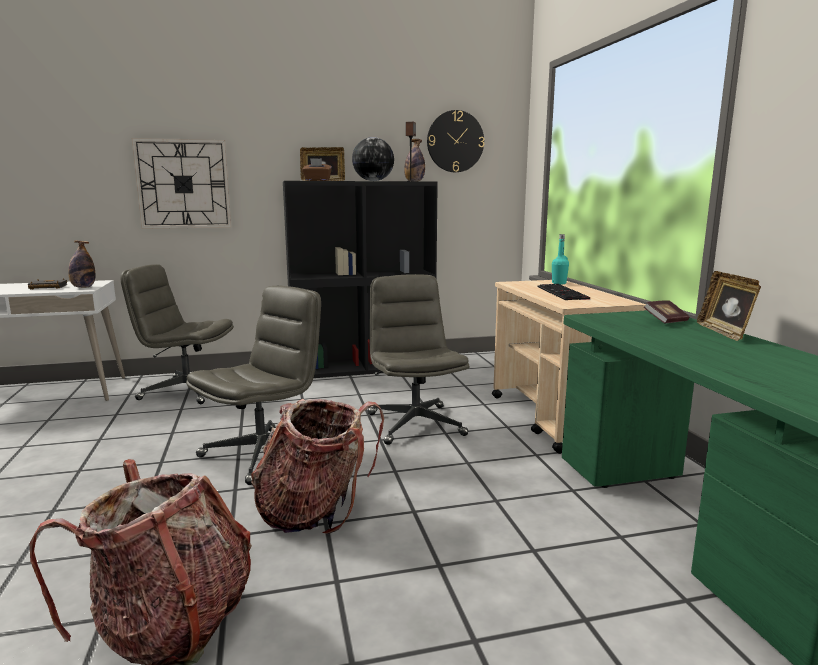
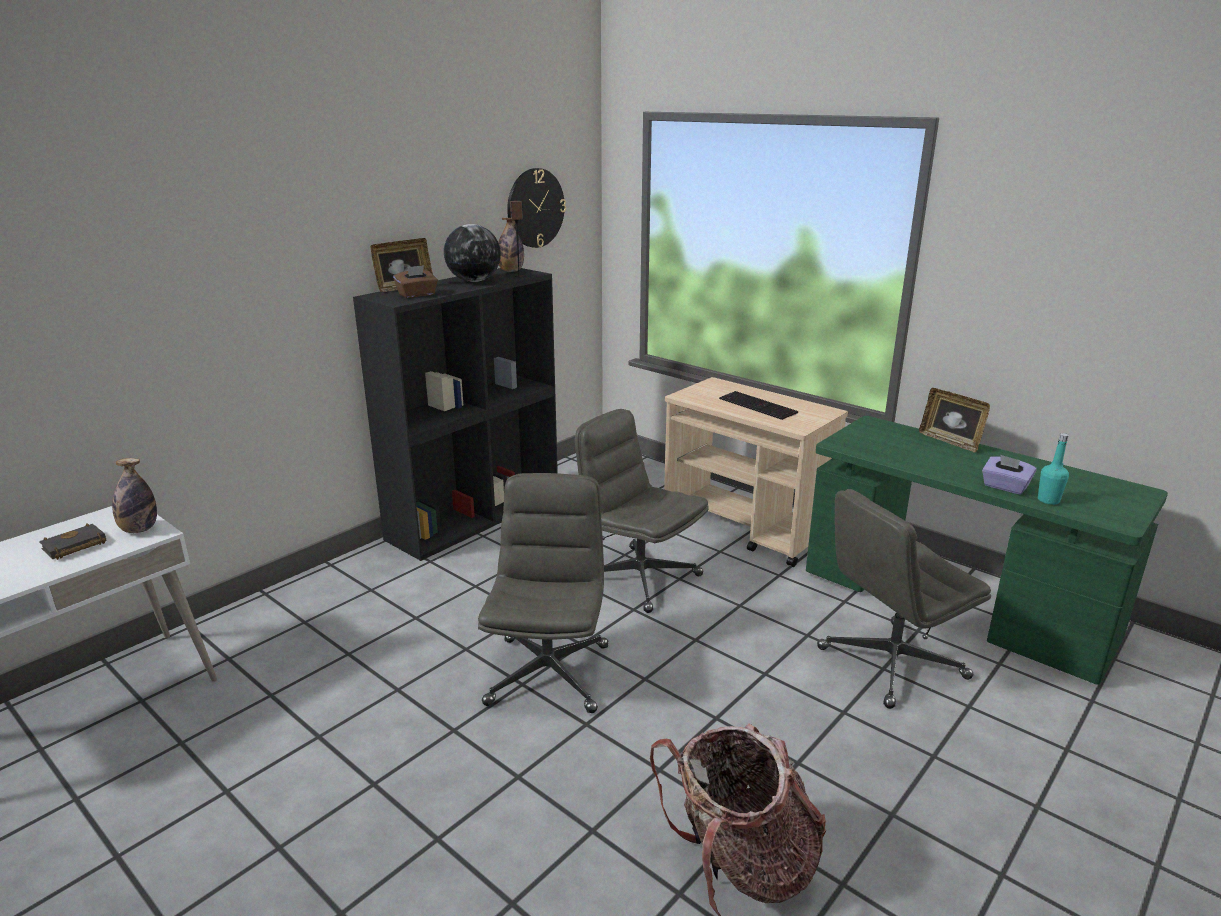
camera: 35 degrees left, 10 degrees up
grey office chair [120,264,234,404] -> grey office chair moved to [817,489,991,709]
wall clock [132,138,231,229] -> none
backpack [251,399,384,534] -> none
turquoise bottle [552,234,569,284] -> turquoise bottle moved to [1038,433,1069,505]
book [644,300,690,324] -> none
none -> purple tissue box [982,454,1037,495]

